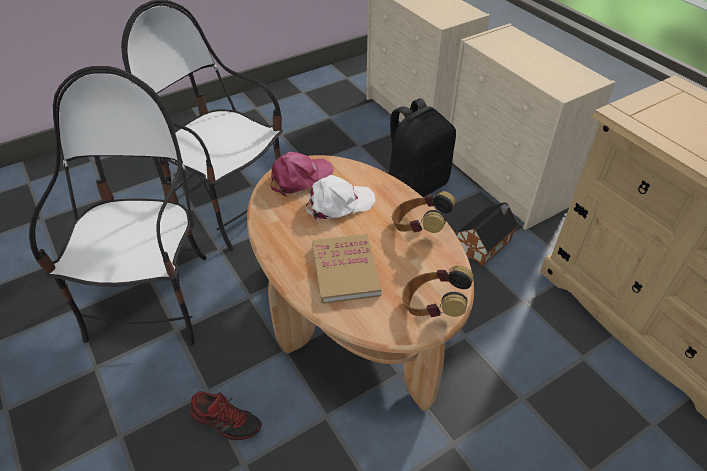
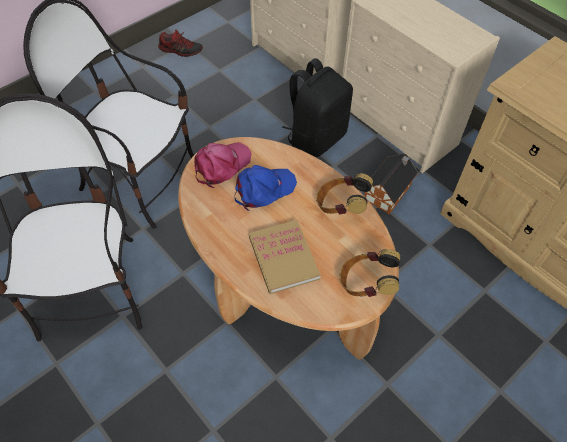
camera: 10 degrees left, 10 degrees up
shoe [190,391,262,440] -> shoe moved to [158,30,203,57]
white cap [306,175,376,221] -> blue cap [235,165,297,211]

